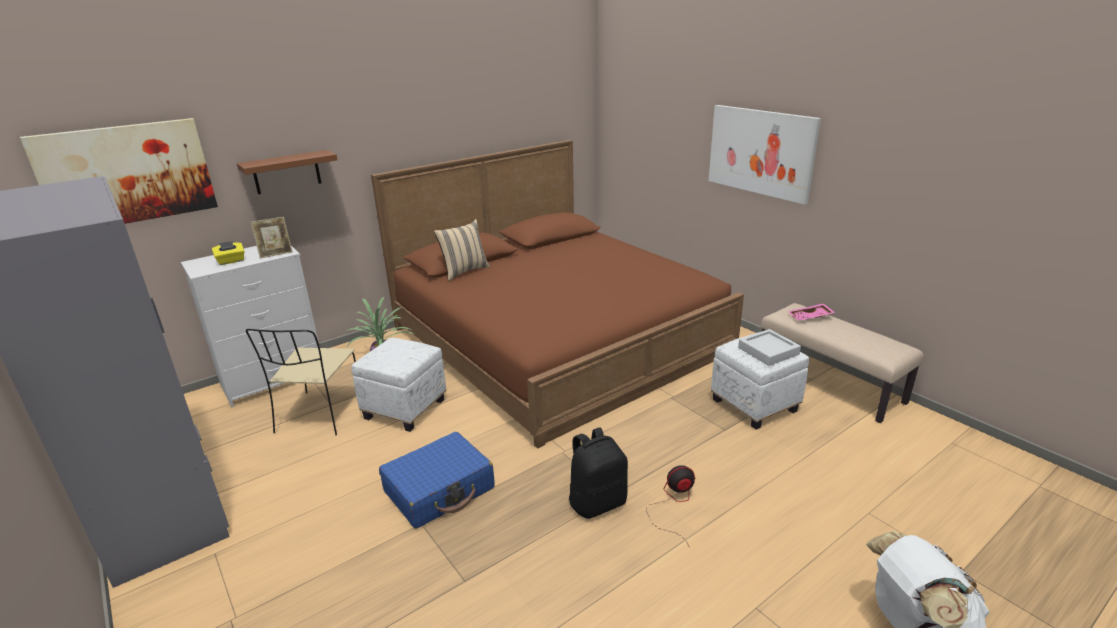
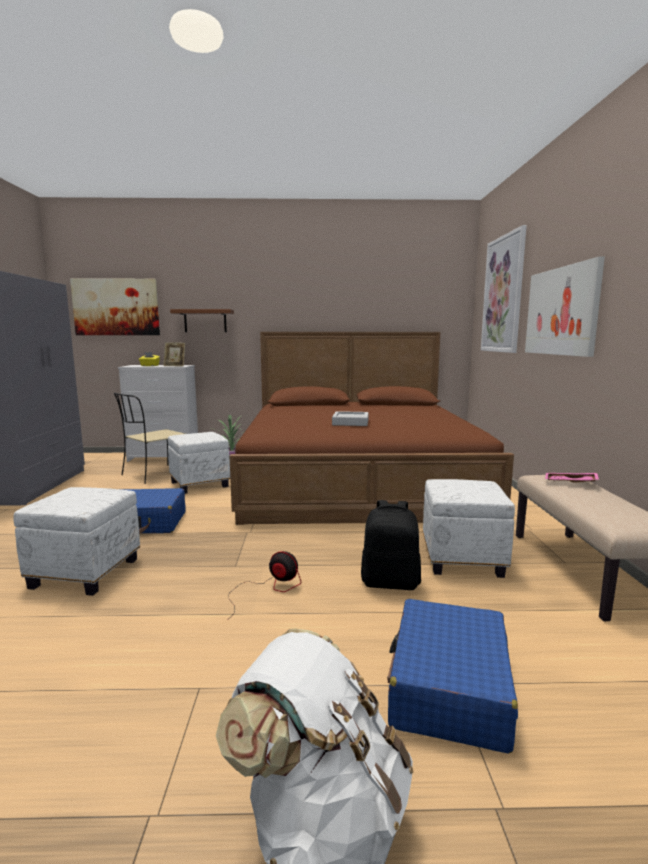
camera: 35 degrees right, 15 degrees down
beige pillow [434,219,490,281] -> none
black backpack [569,427,628,519] -> black backpack moved to [361,500,421,590]
grey tray [738,329,801,366] -> grey tray moved to [332,411,369,426]
none -> white ottoman [13,487,140,596]
none -> blue suitcase [387,599,518,754]
none -> picture [481,225,527,353]

